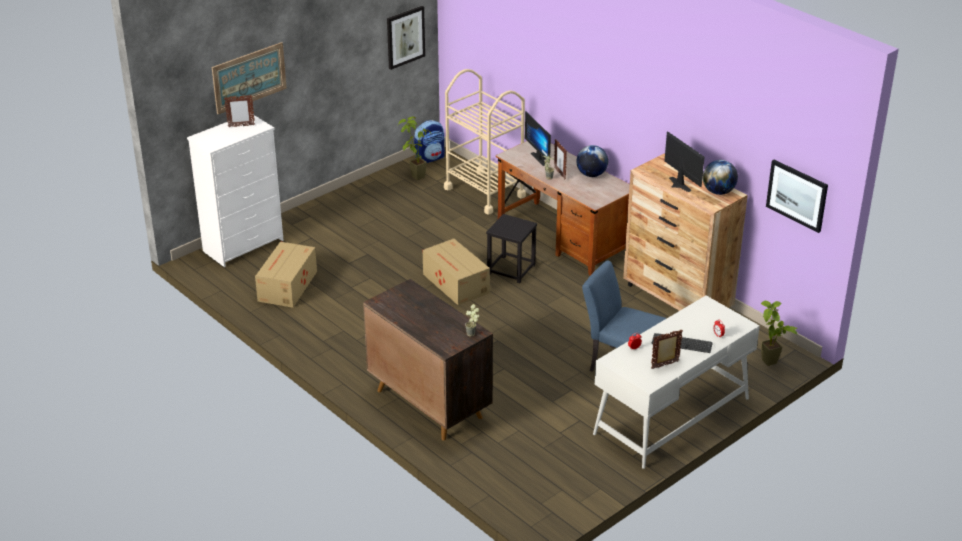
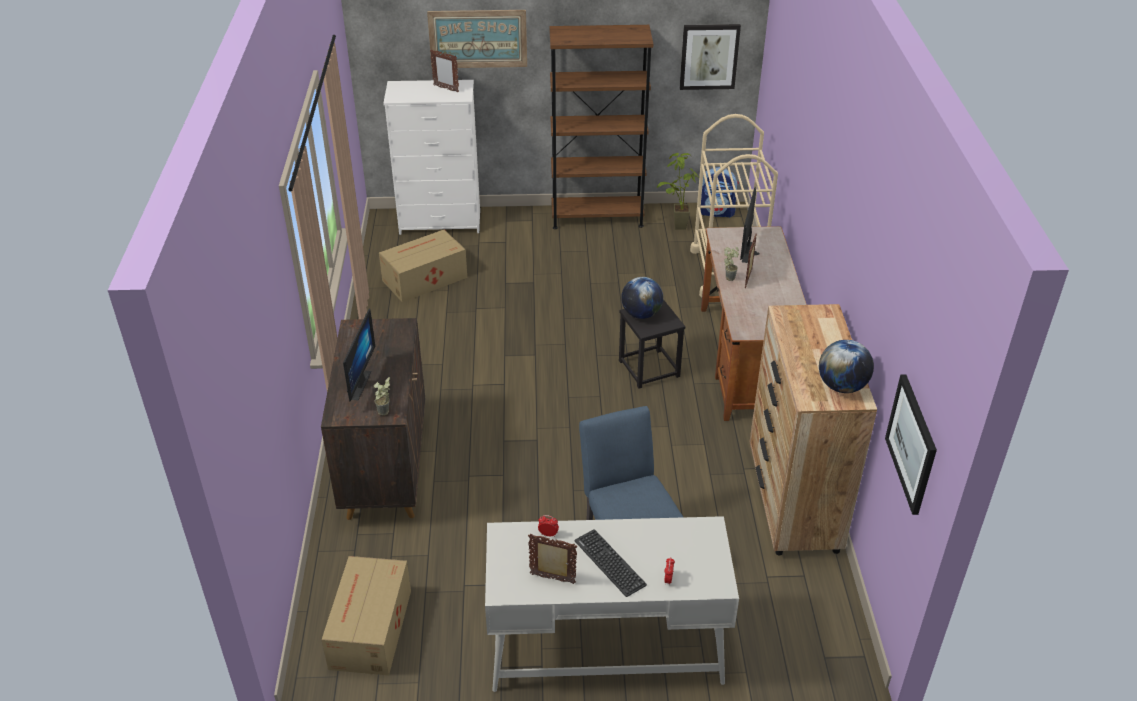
camera: 40 degrees right, 5 degrees up
cardboard box [423,239,490,305] -> cardboard box moved to [322,556,411,675]
globe [576,145,608,177] -> globe moved to [621,277,663,319]
monitor [665,131,705,192] -> monitor moved to [343,308,375,401]
potted plant [761,301,798,366] -> none
none -> brown bookcase [549,25,653,229]

